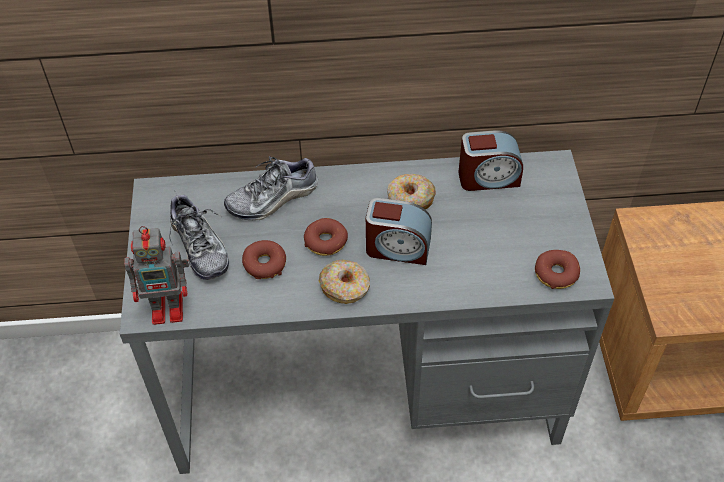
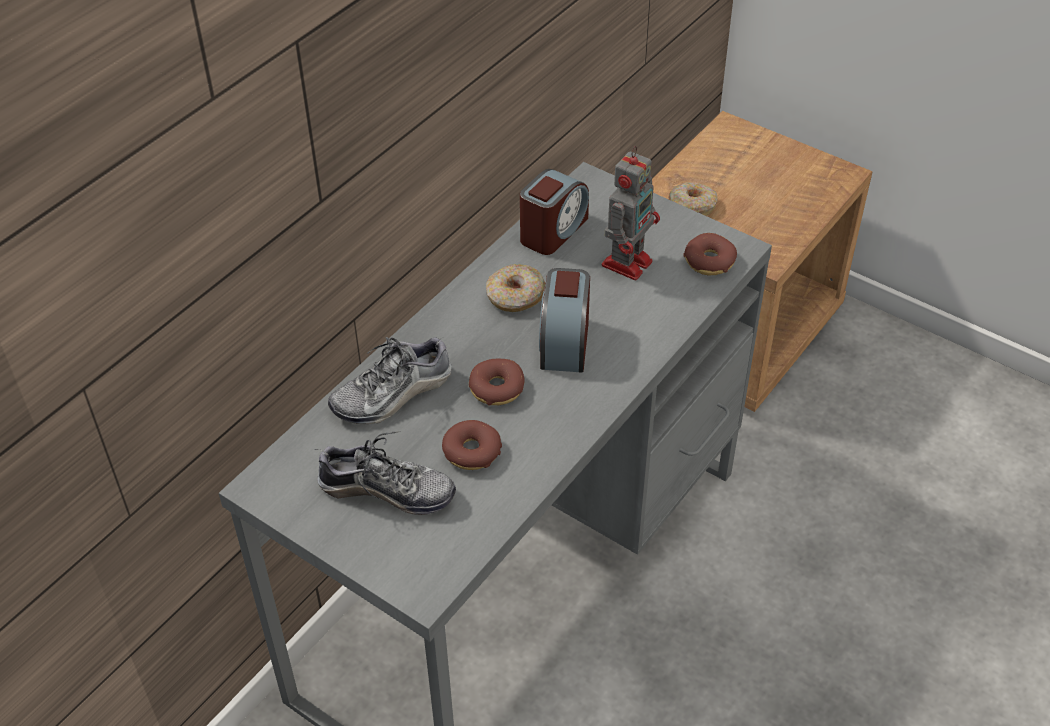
camera: 50 degrees left, 5 degrees down
toy robot [124,226,189,325] -> toy robot moved to [602,146,660,280]
shoe [224,156,318,221] -> shoe turned 45 degrees clockwise [328,337,452,424]
donut [319,259,370,304] -> donut moved to [668,182,717,216]
alarm clock [366,198,432,265] -> alarm clock turned 135 degrees clockwise [539,268,590,372]

